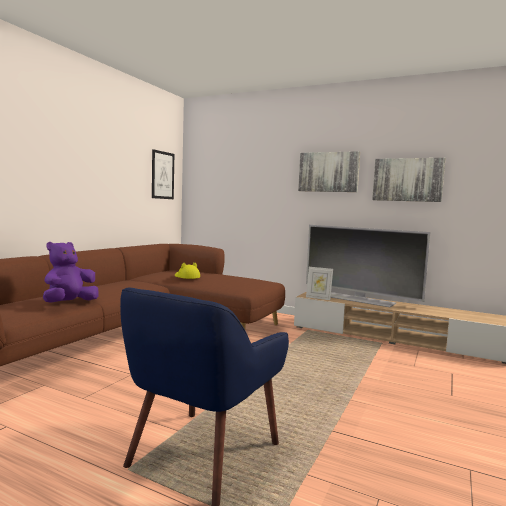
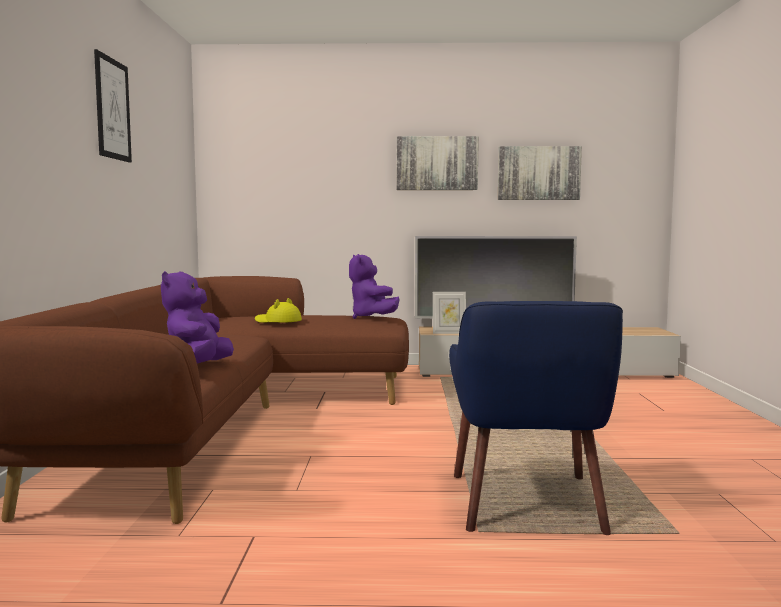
camera: 25 degrees left, 0 degrees up
picture [152,149,174,199] -> picture moved to [94,49,132,163]
none -> purple plush toy [349,254,400,319]

